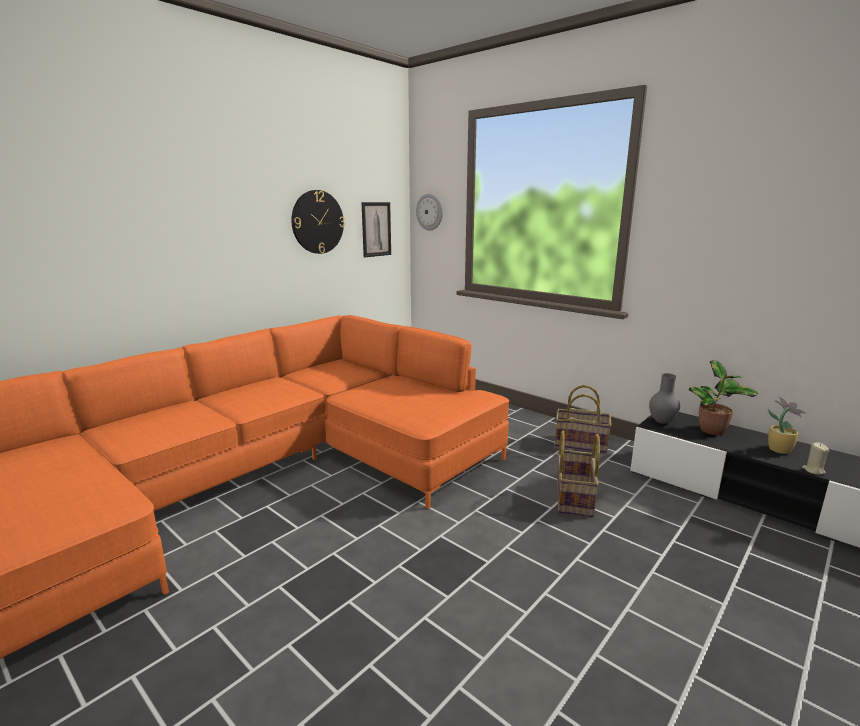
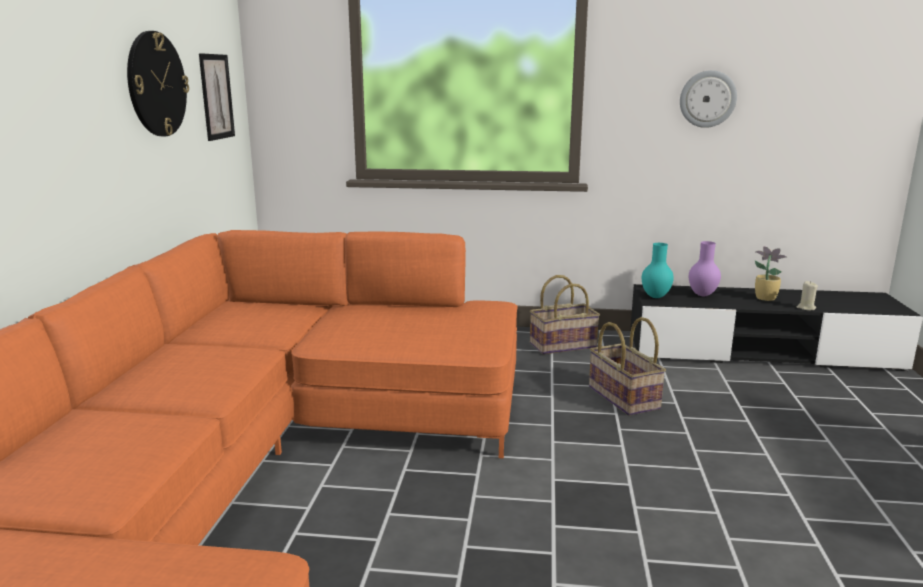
camera: 35 degrees left, 0 degrees up
wall clock [416,193,443,230] -> wall clock moved to [680,70,737,128]
grey vase [649,373,680,424] -> turquoise vase [642,243,674,298]
potted plant [689,360,758,435] -> purple vase [689,241,721,296]

